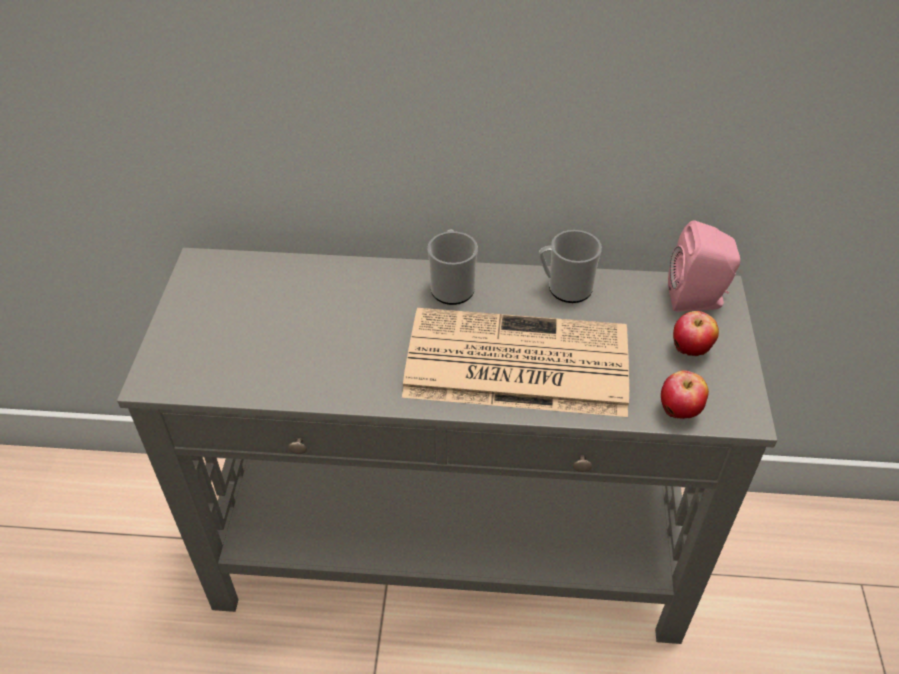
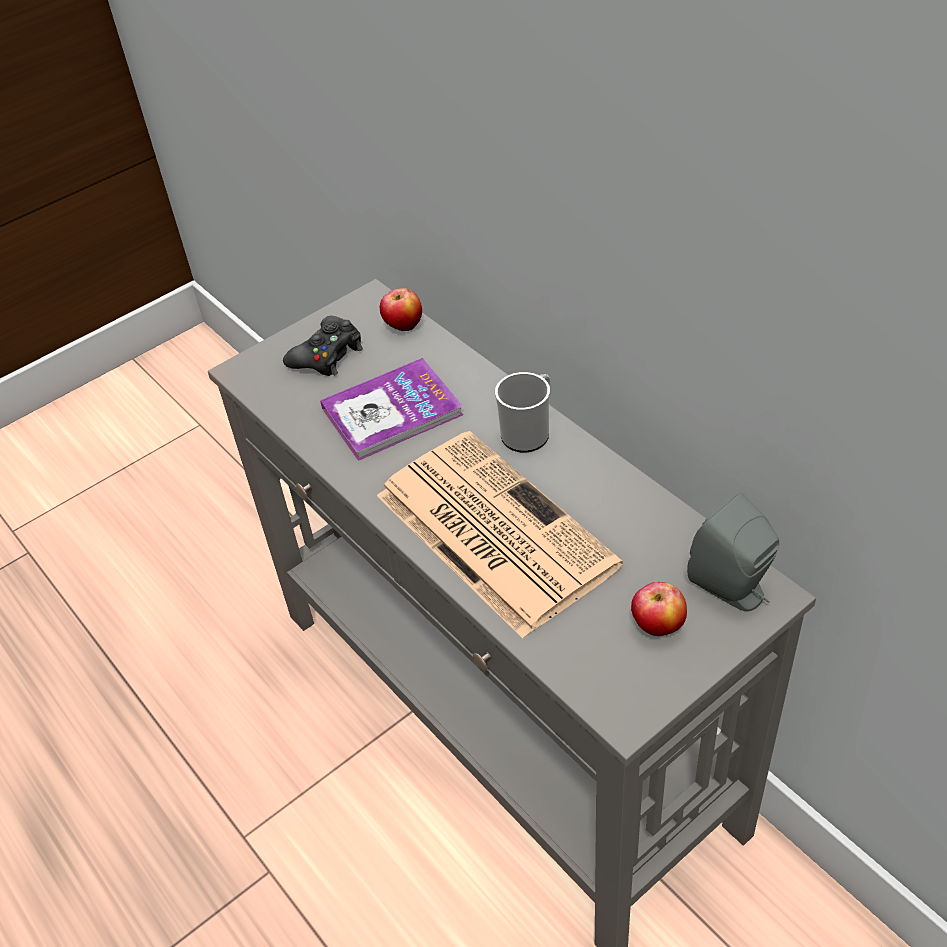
camera: 50 degrees right, 0 degrees up
mug [539,230,602,303] -> none
apple [661,370,709,419] -> apple moved to [380,288,422,331]
pink speaker [668,220,740,311] -> grey speaker [687,493,779,611]
none -> black game controller [283,316,363,376]
none -> book [320,358,463,461]

